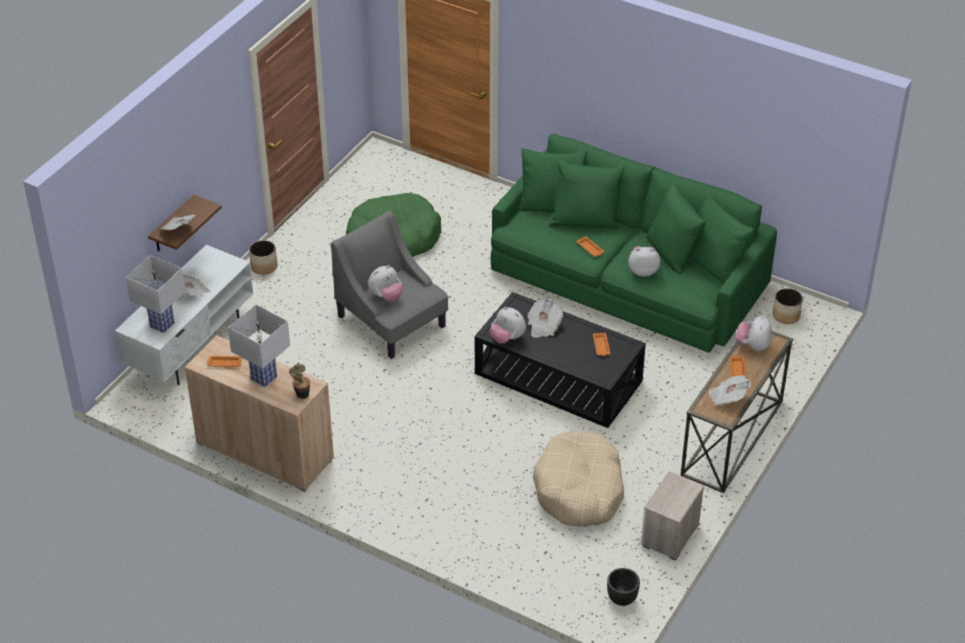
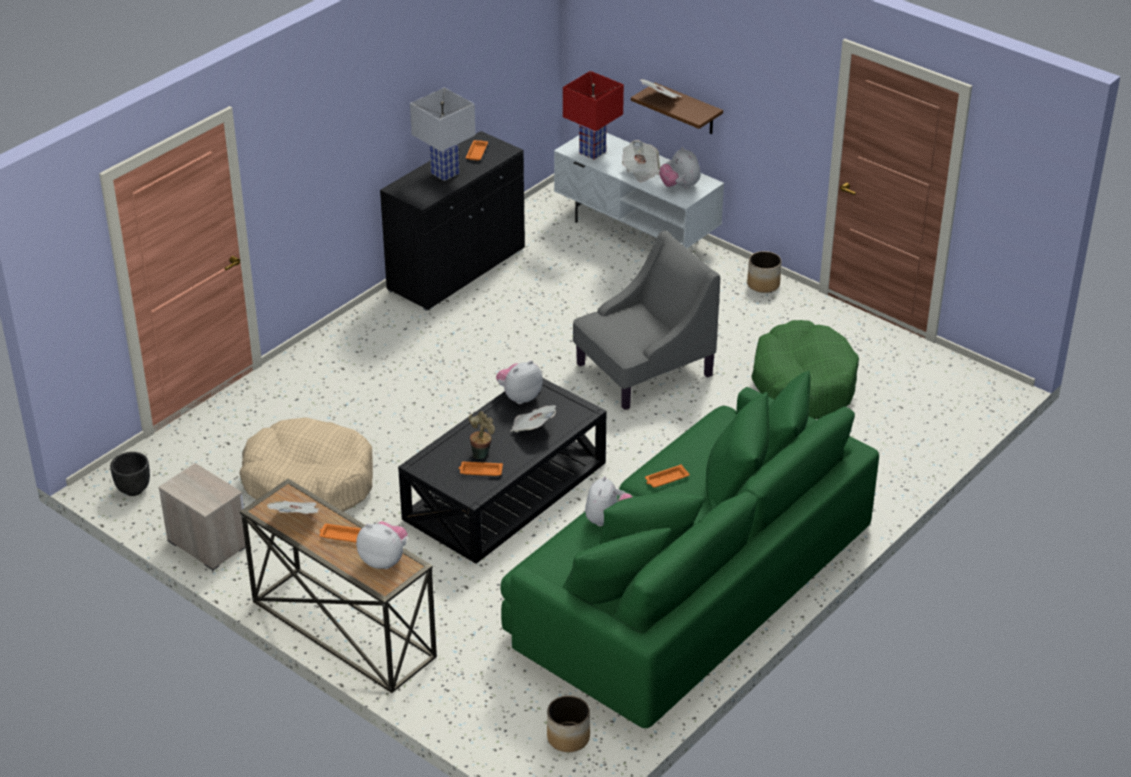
camera: 100 degrees right, 5 degrees down
white table lamp [126,255,185,333] -> red table lamp [563,71,624,160]
beige cabinet [185,335,334,492] -> black cabinet [380,131,525,311]
potted plant [289,363,310,399] -> potted plant moved to [468,411,495,459]
plush toy [368,265,403,301] -> plush toy moved to [659,147,701,189]

